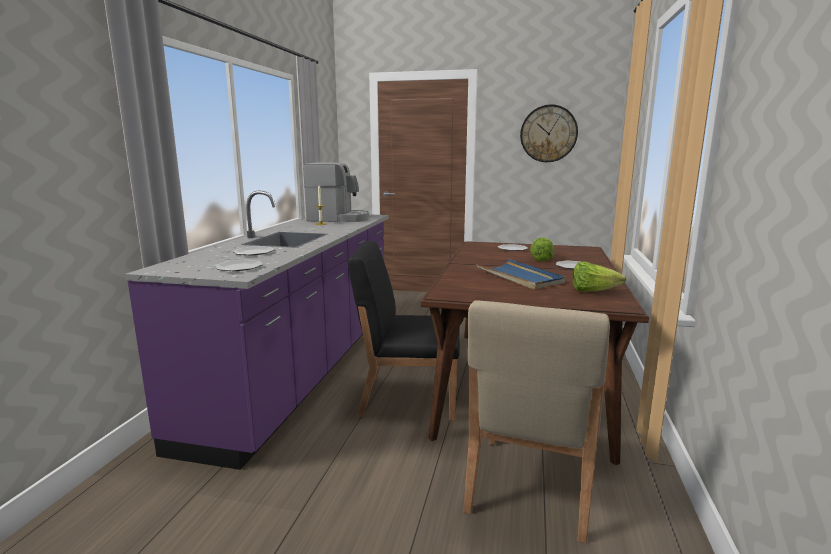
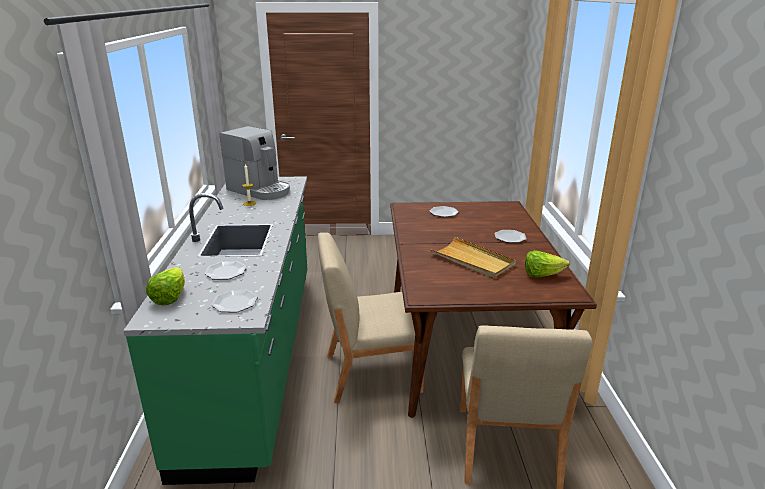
camera: 15 degrees left, 10 degrees up
purple counter [125,191,389,470] -> green counter [123,176,307,485]
coffee machine [303,163,369,222] -> coffee machine turned 45 degrees clockwise [220,126,290,200]
black chair [348,241,460,421] -> beige chair [318,233,424,403]
blue tray [475,259,566,289] -> beige tray [430,237,516,278]
wall clock [520,104,578,162] -> none
lettuce [530,238,554,262] -> lettuce moved to [146,267,185,306]

